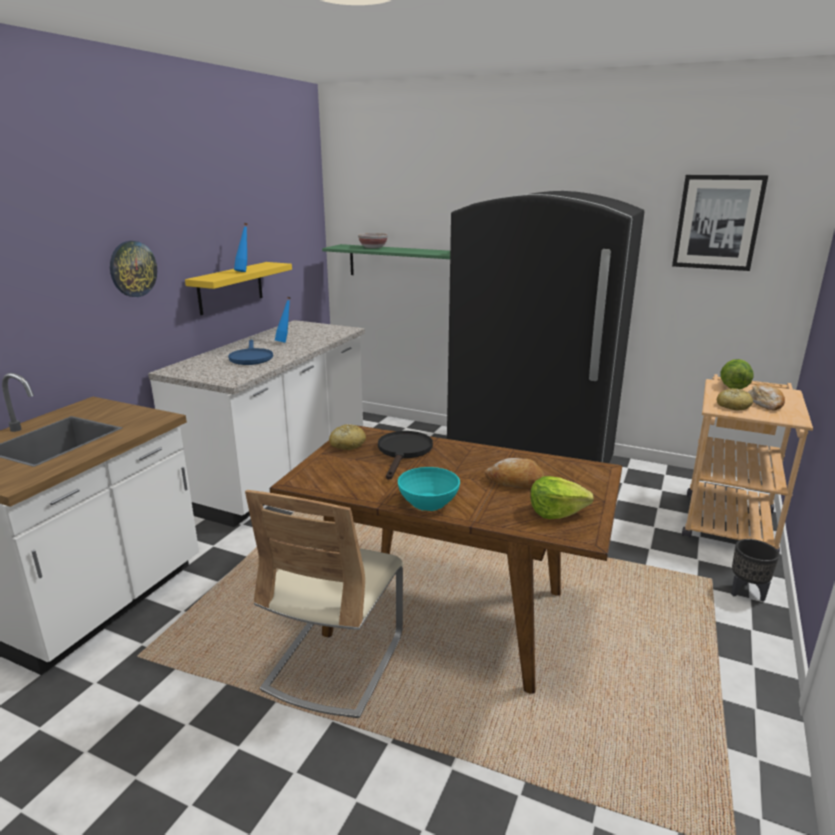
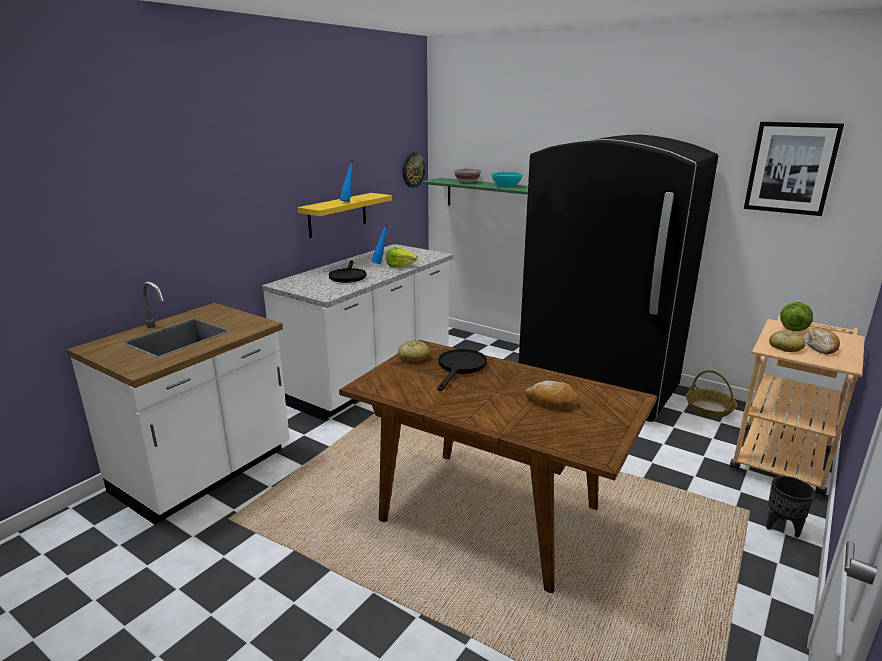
camera: 10 degrees right, 0 degrees up
wall clock [110,241,157,297] -> wall clock moved to [402,152,425,188]
blue frying pan [228,340,273,365] -> black frying pan [329,260,366,283]
beige chair [245,490,403,718] -> none
turquoise bowl [398,467,460,511] -> turquoise bowl moved to [492,172,523,188]
lettuce [530,476,594,519] -> lettuce moved to [386,247,418,267]
none -> basket [686,370,737,417]

